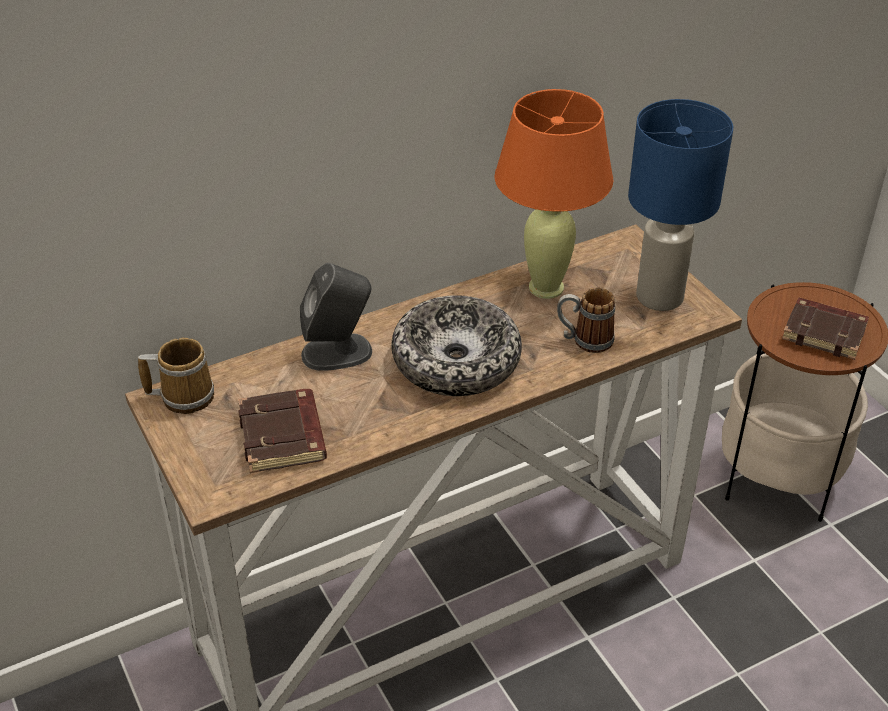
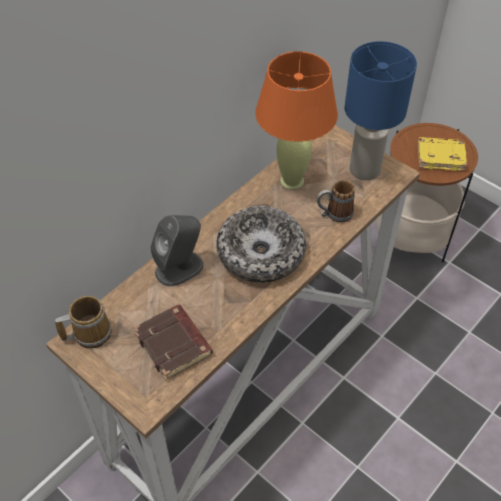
camera: 20 degrees left, 10 degrees up
brown book [782,298,869,360] -> yellow book [418,137,467,171]

